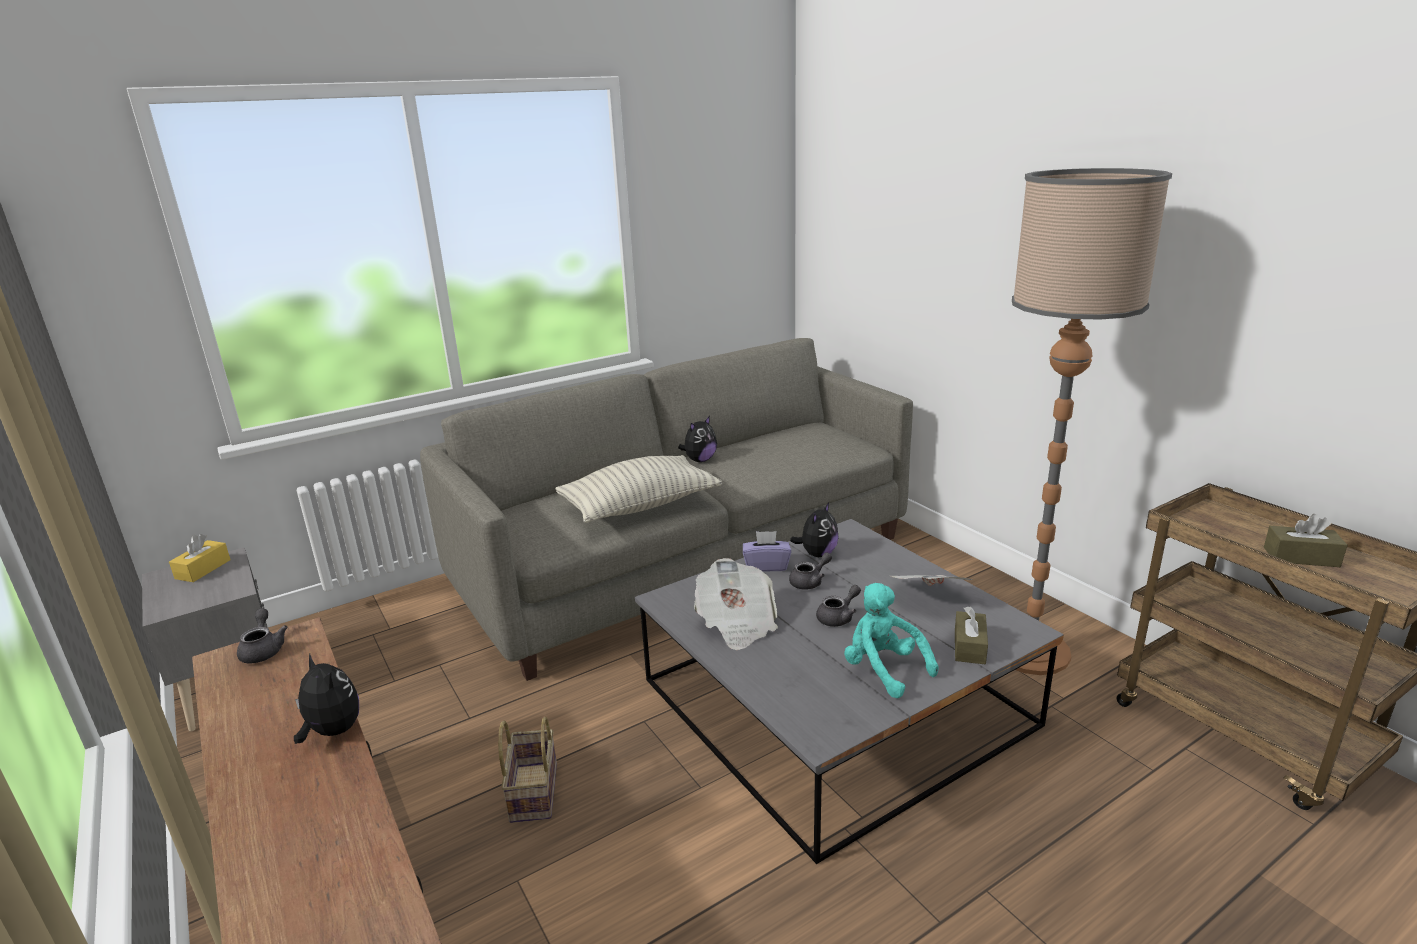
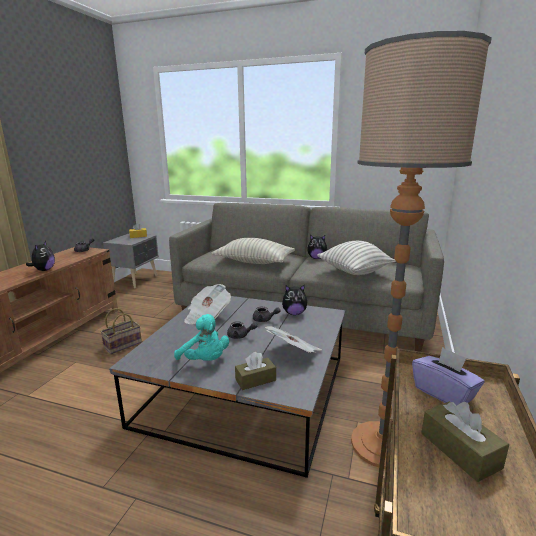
camera: 50 degrees right, 5 degrees down
purple tissue box [743,531,791,572] -> purple tissue box moved to [412,347,485,406]
turquoise plush toy [844,583,939,698] -> turquoise plush toy turned 120 degrees clockwise [174,314,229,361]
none -> pillow [317,241,396,275]

